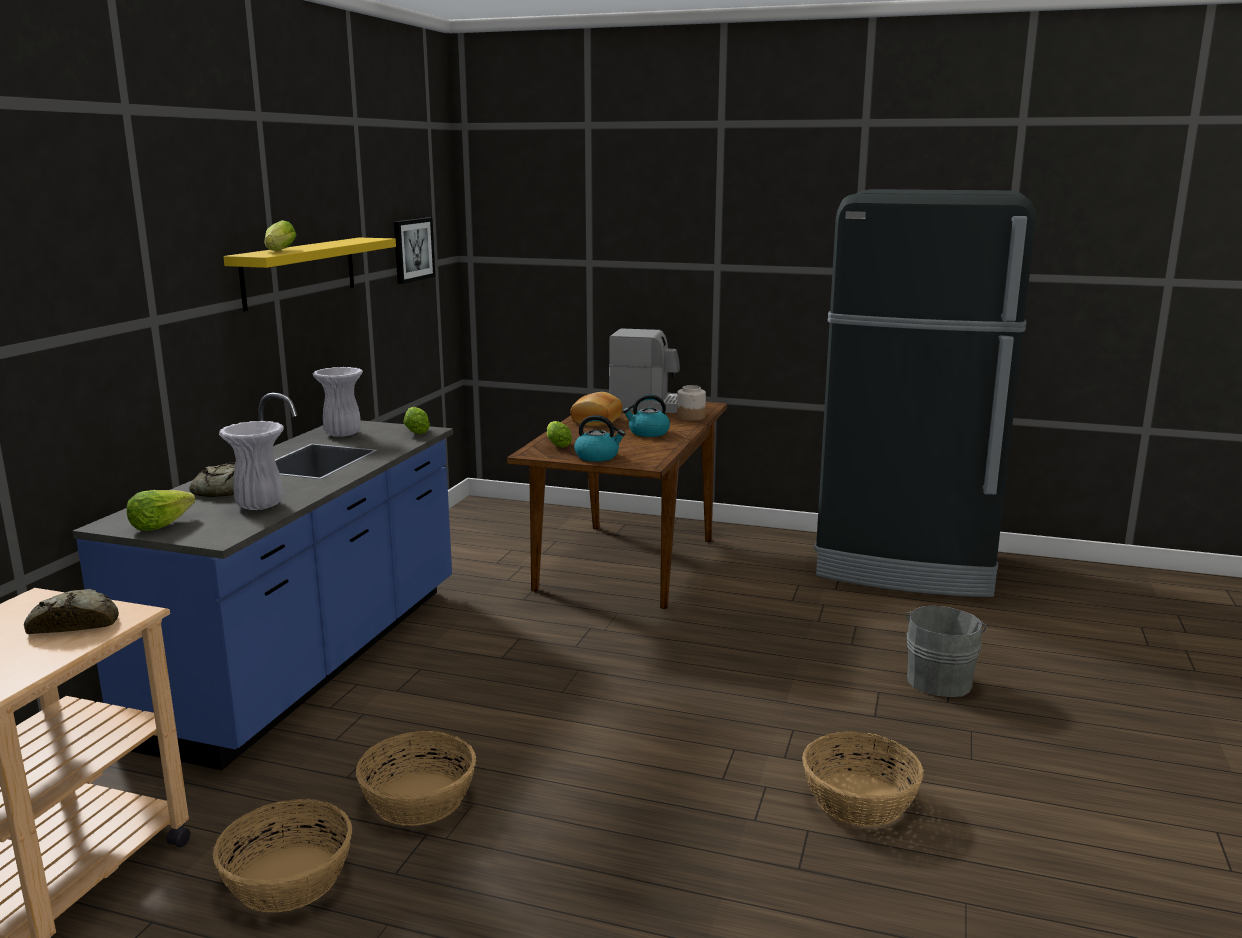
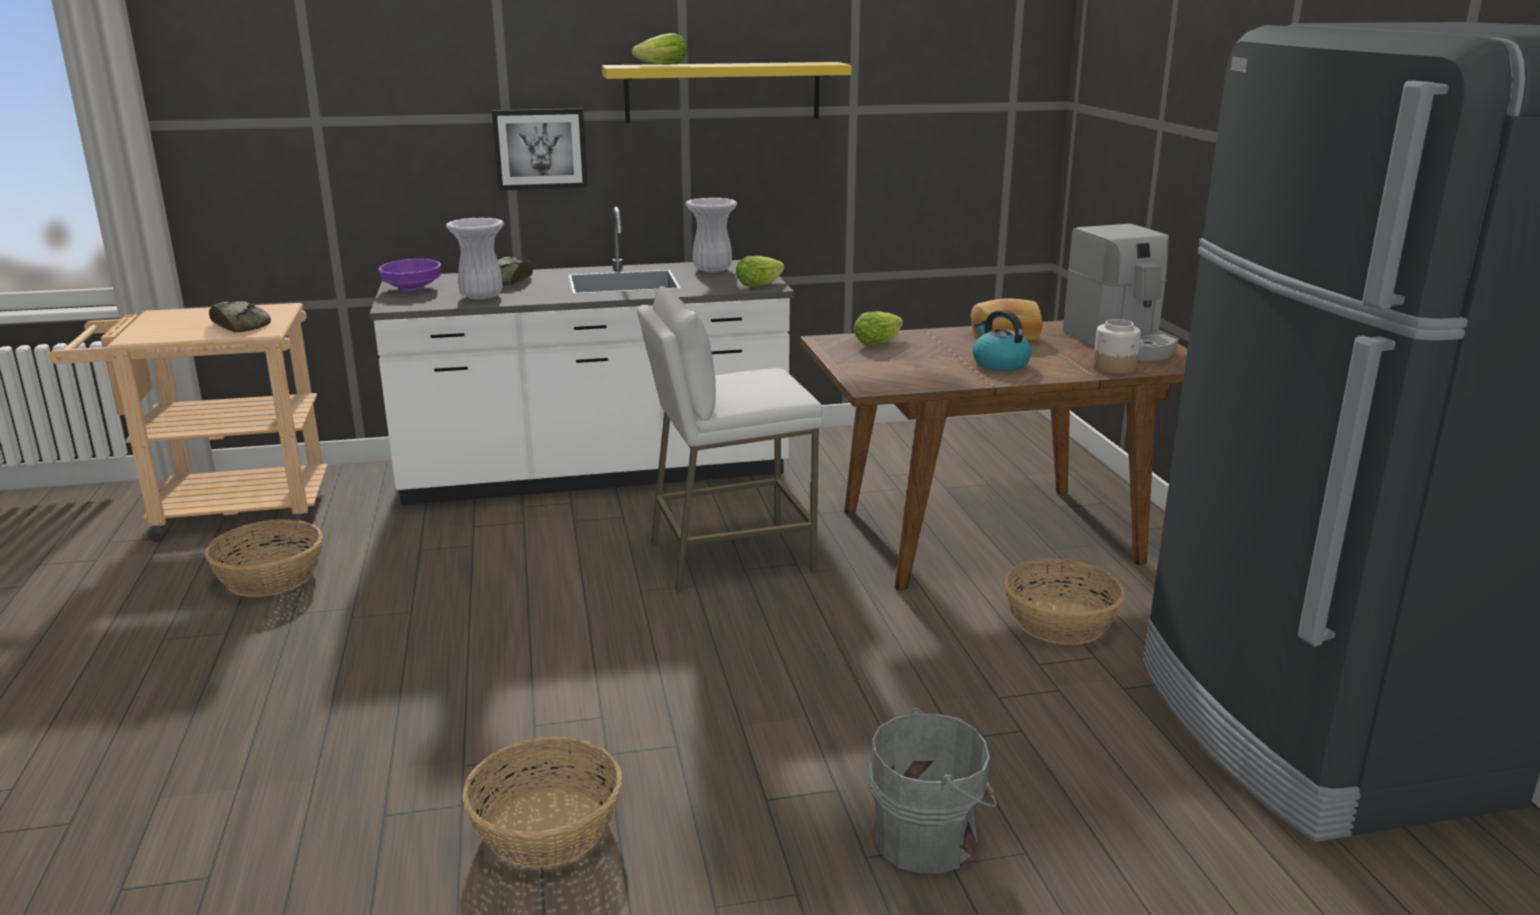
camera: 60 degrees right, 5 degrees up
blue counter [73,393,453,770] -> white counter [370,207,794,505]
lettuce [126,490,196,531] -> purple bowl [378,259,441,291]
basket [356,731,476,826] -> basket moved to [1004,558,1125,645]
picture [394,218,435,284] -> picture moved to [492,108,588,190]
kettle [574,415,625,462] -> none
none -> white stool [637,286,823,592]

